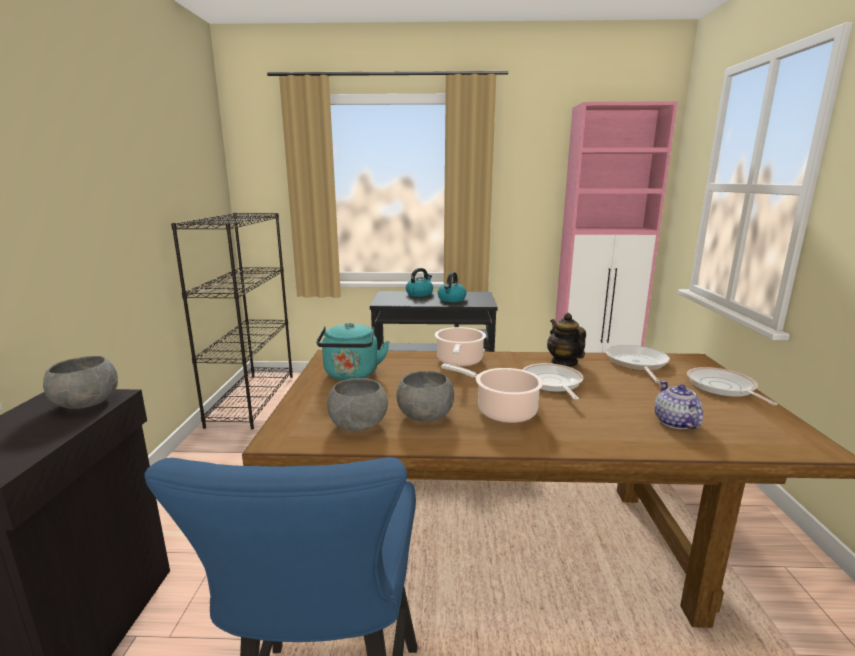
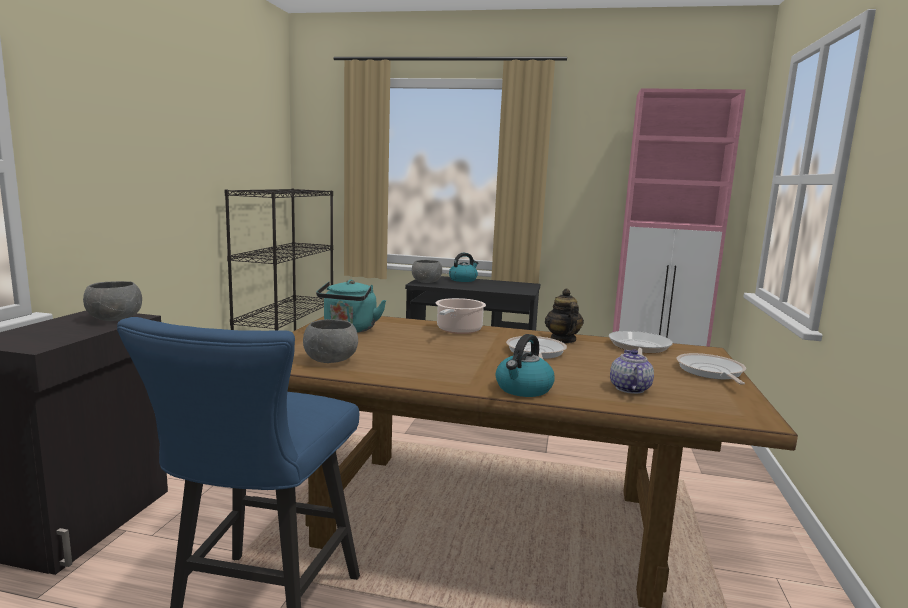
camera: 10 degrees right, 5 degrees down
grey bowl [397,371,454,422] -> grey bowl moved to [412,260,442,283]
kettle [438,272,467,302] -> kettle moved to [496,334,555,397]
cooking pot [441,363,543,423] -> none

